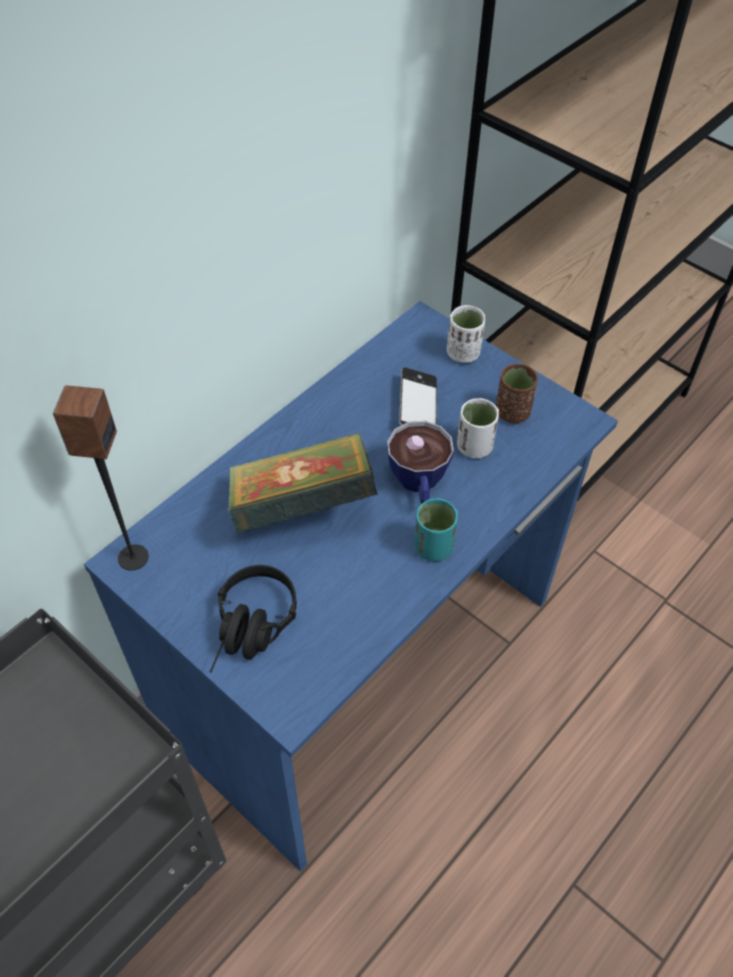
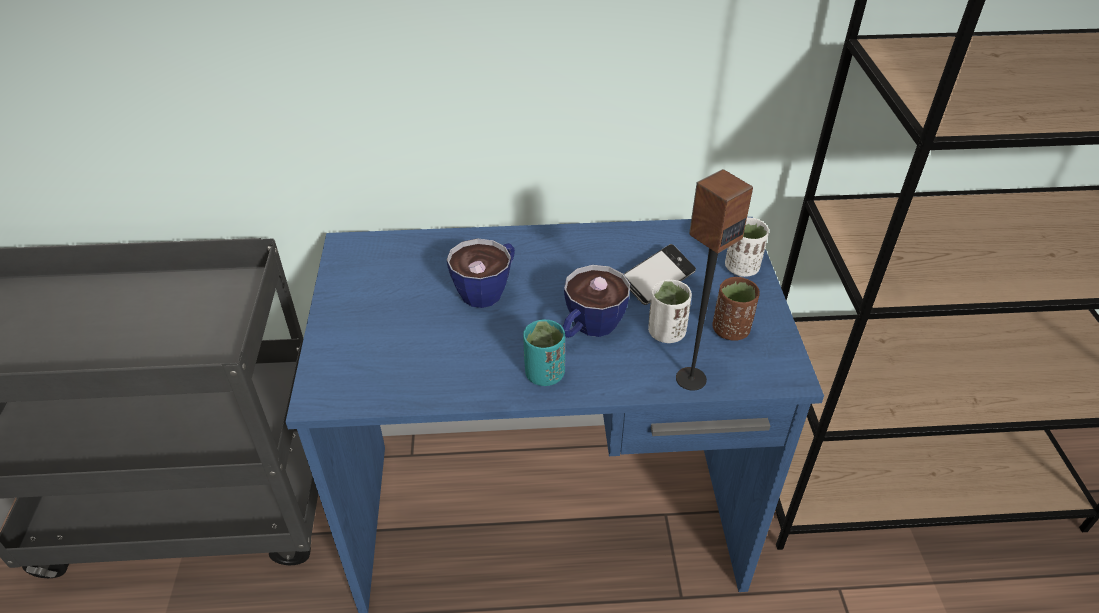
camera: 45 degrees right, 10 degrees down
speaker [53,385,149,571] -> speaker moved to [676,169,753,391]
black headphones [210,565,297,673] -> none
book [228,432,378,534] -> cup [447,238,515,308]

